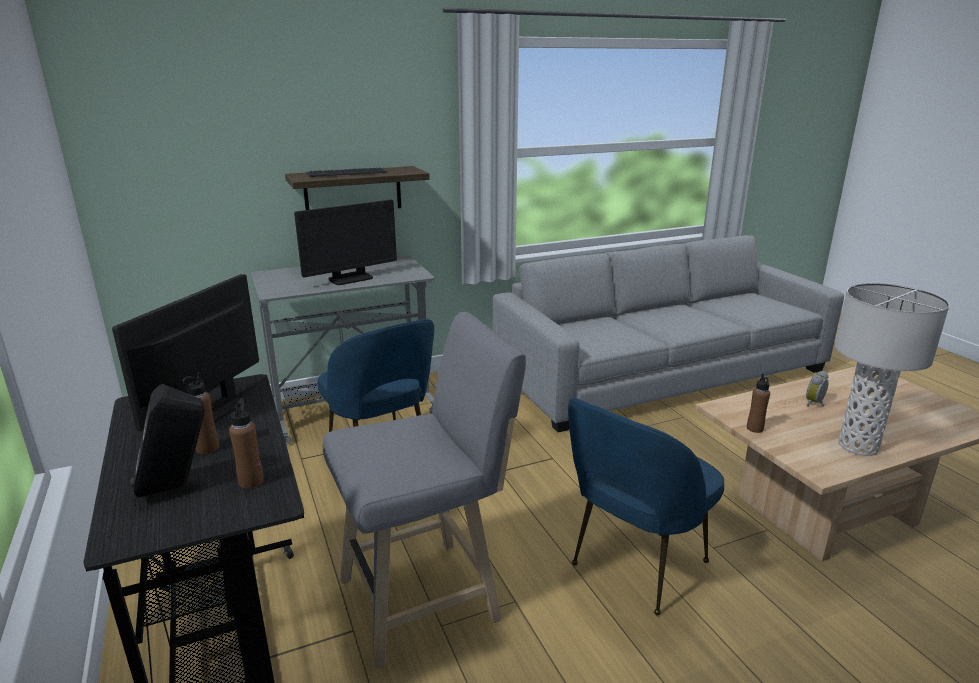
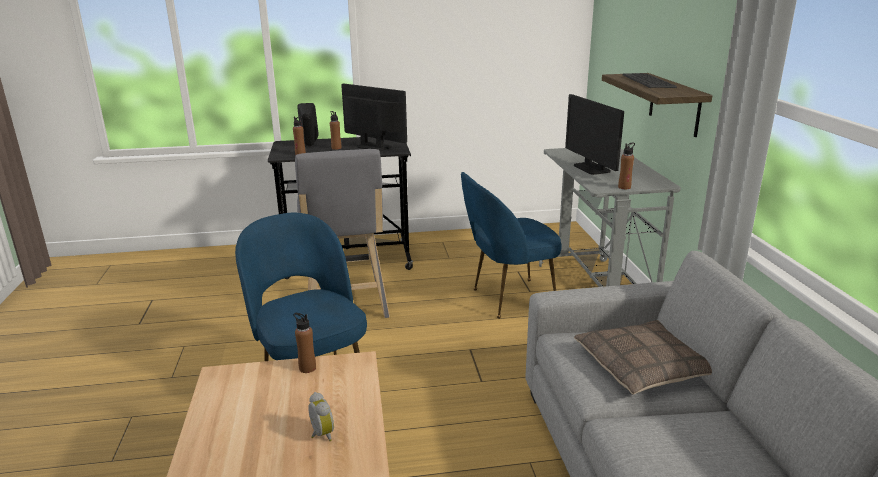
camera: 105 degrees right, 0 degrees up
white table lamp [835,283,949,456] -> none
none -> pillow [574,320,712,395]
none -> brown bottle [618,142,635,189]

